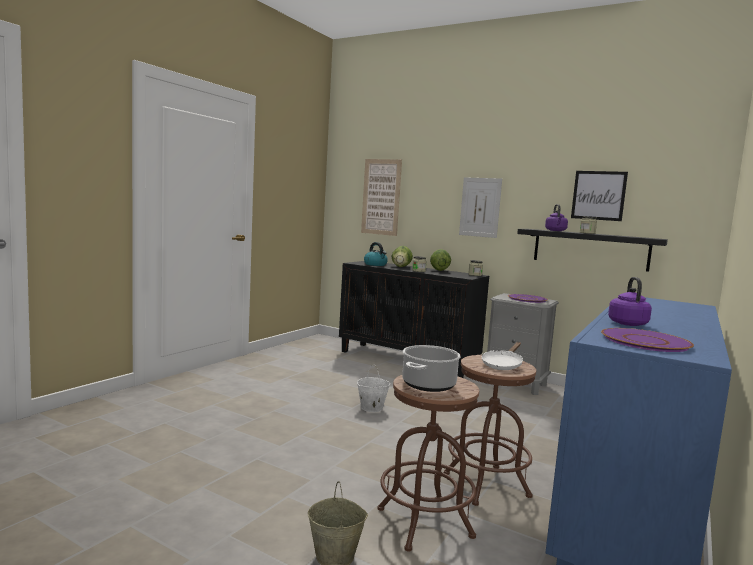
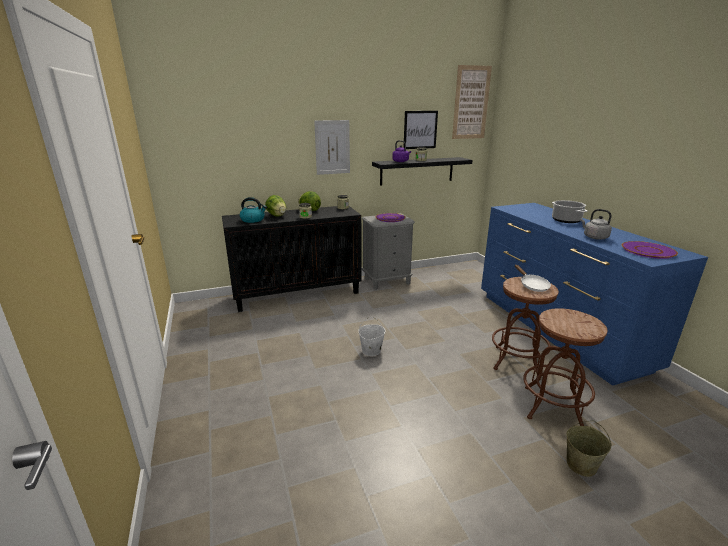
camera: 50 degrees left, 15 degrees up
picture [361,159,402,236] -> picture moved to [452,65,492,139]
cooking pot [402,345,461,392] -> cooking pot moved to [552,200,587,223]
purple kettle [608,277,652,326] -> grey kettle [581,209,612,240]

